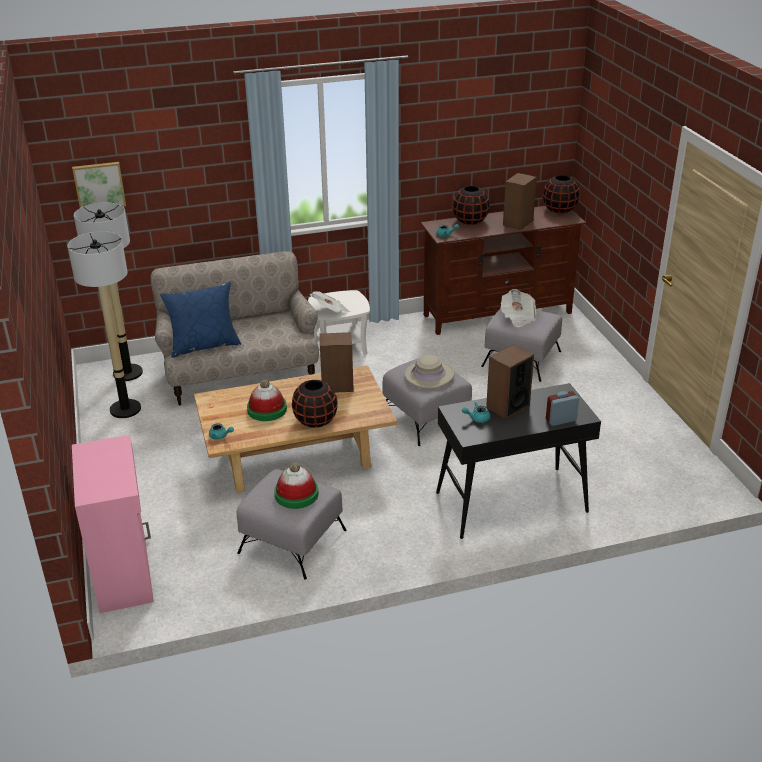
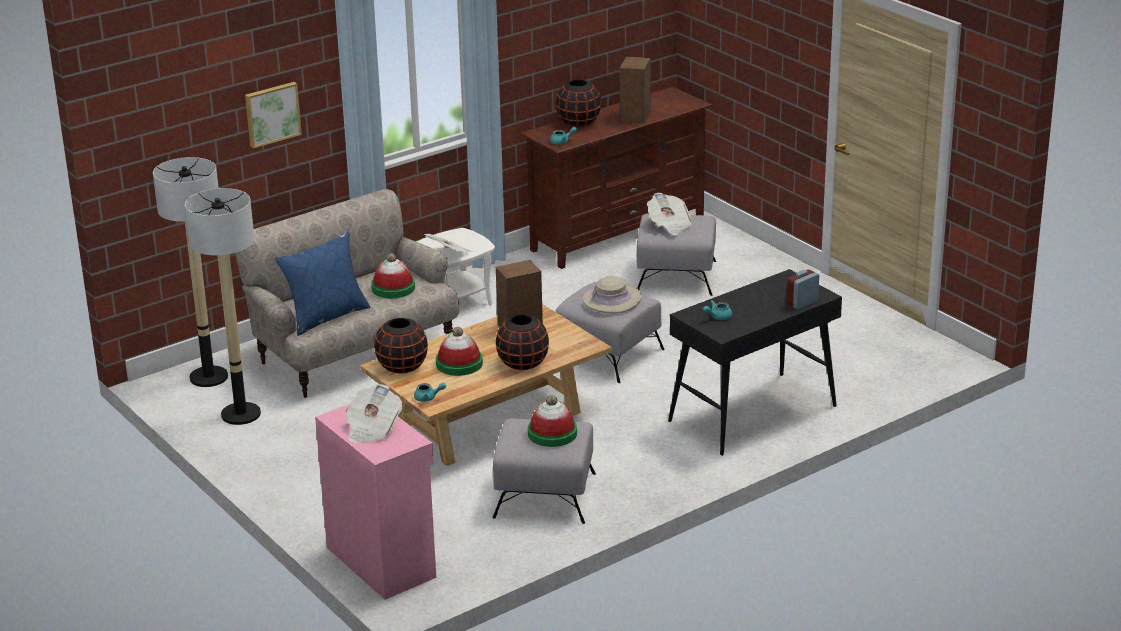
camera: 20 degrees left, 5 degrees down
picture [72,162,126,208] -> picture moved to [245,82,302,148]
speaker [486,344,534,419] -> none
black vase [543,175,580,213] -> black vase moved to [374,318,428,373]
none -> newspaper [345,384,403,443]
none -> hat [371,253,415,298]

